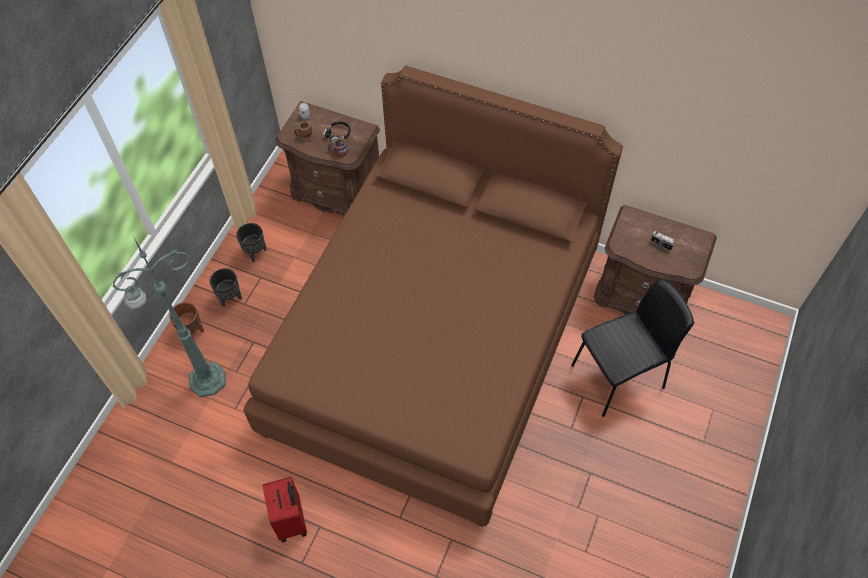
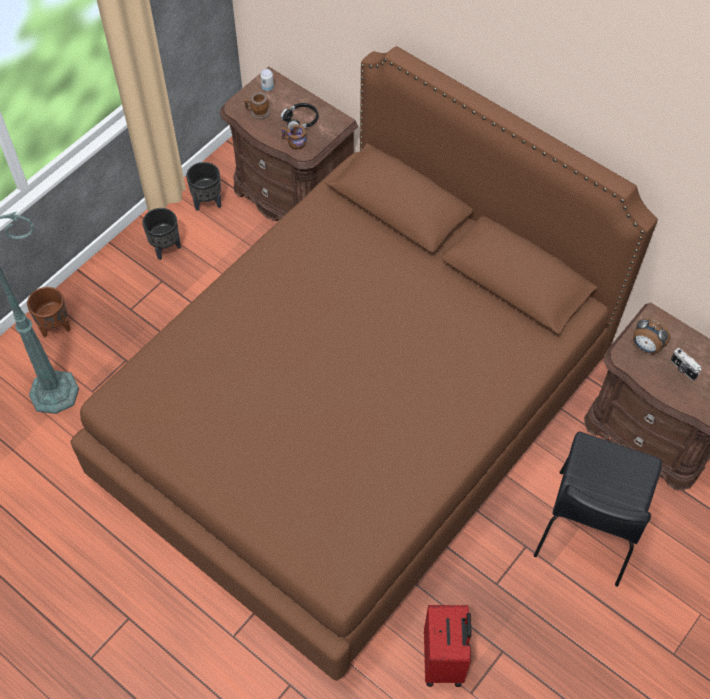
camera: 15 degrees right, 0 degrees up
black planter [210,268,242,307] -> black planter moved to [186,162,221,211]
red suitcase [262,477,307,542] -> red suitcase moved to [424,605,472,687]
black chair [571,279,694,417] -> black chair turned 120 degrees clockwise [534,431,662,587]
none -> alarm clock [633,318,671,353]

